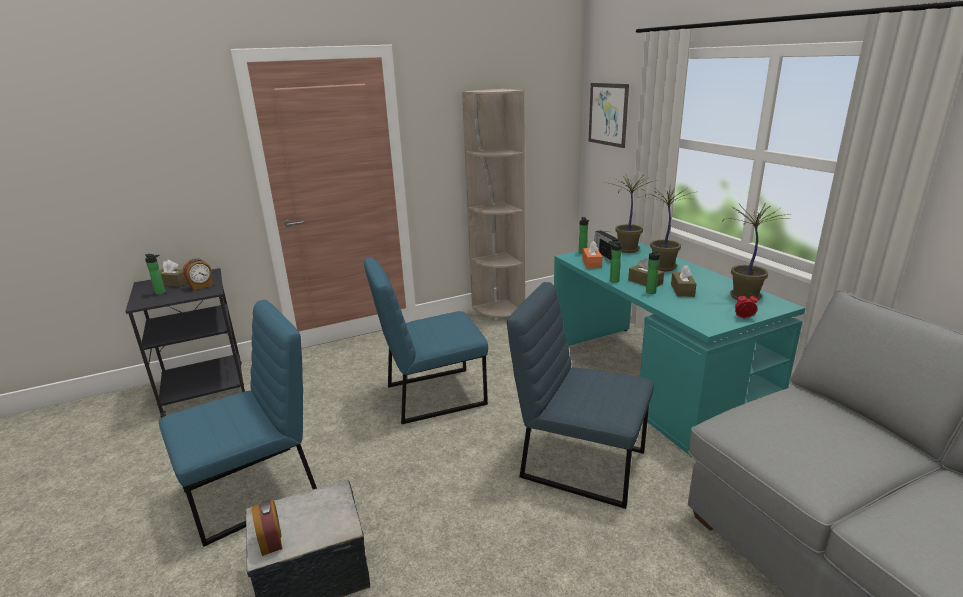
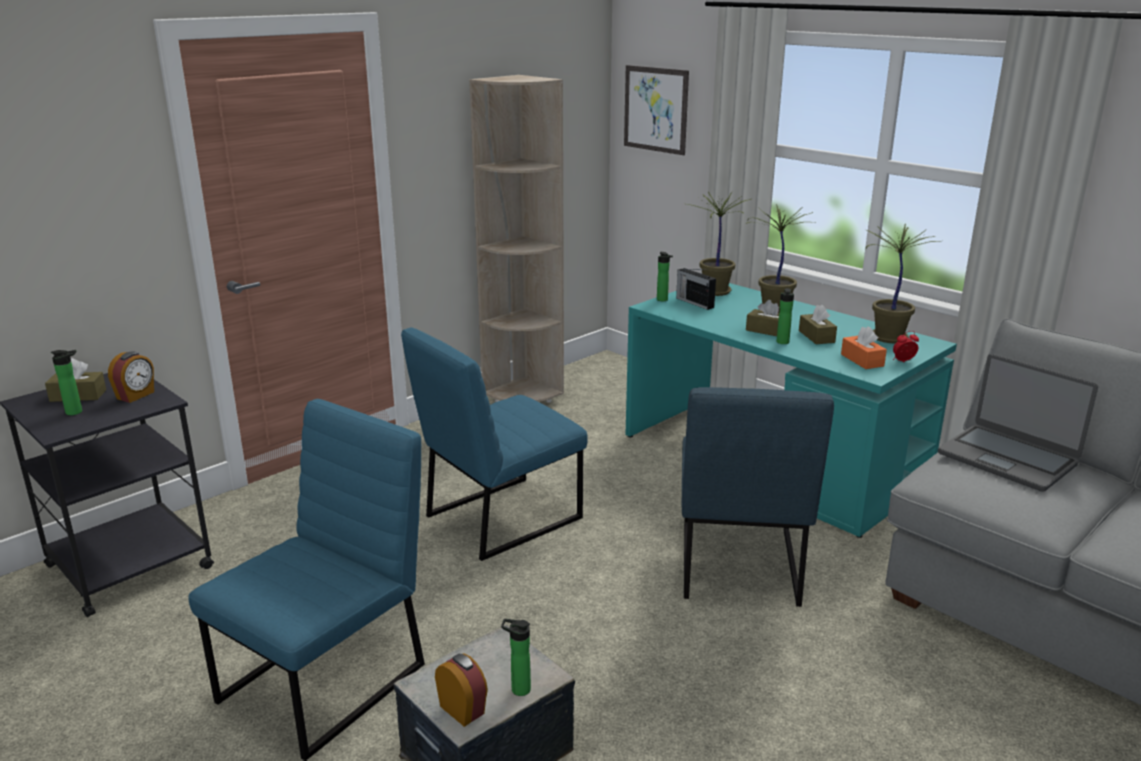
camera: 20 degrees left, 0 degrees up
blue chair [507,282,654,509] -> blue chair turned 90 degrees counterclockwise [682,387,834,607]
orange tissue box [582,241,603,269] -> orange tissue box moved to [841,326,887,369]
bottle [608,241,622,283] -> bottle moved to [501,619,531,696]
none -> laptop [938,354,1098,492]

